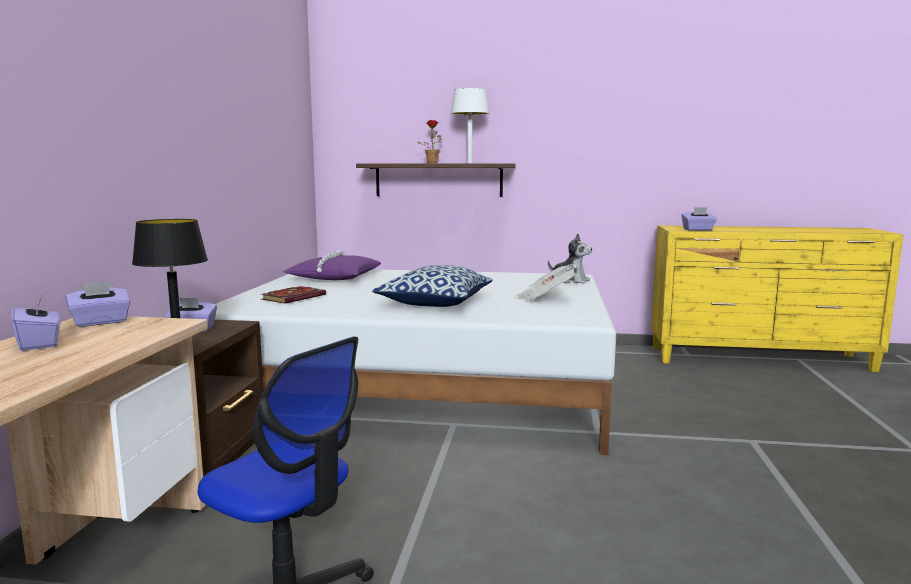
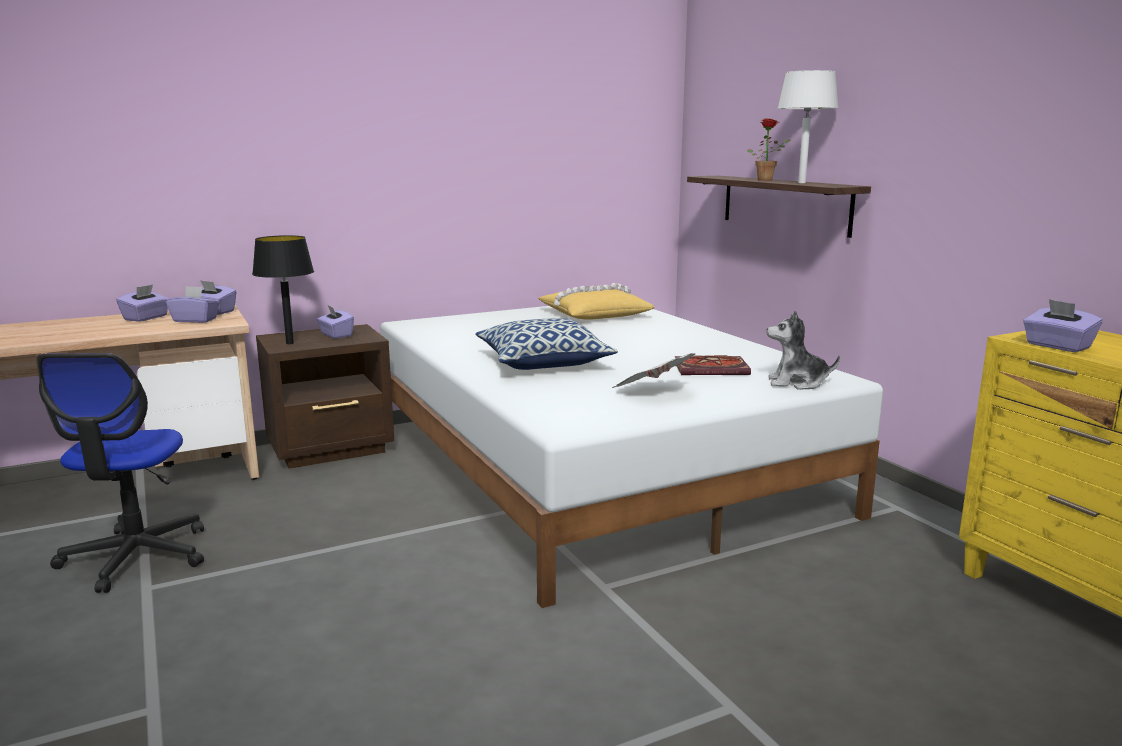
camera: 55 degrees right, 5 degrees up
book [261,286,326,303] -> book moved to [675,355,751,375]
purple pillow [283,250,381,280] -> yellow pillow [538,283,654,320]
plush toy [548,234,592,284] -> plush toy turned 105 degrees clockwise [767,310,840,390]
none -> purple tissue box [166,286,220,323]

